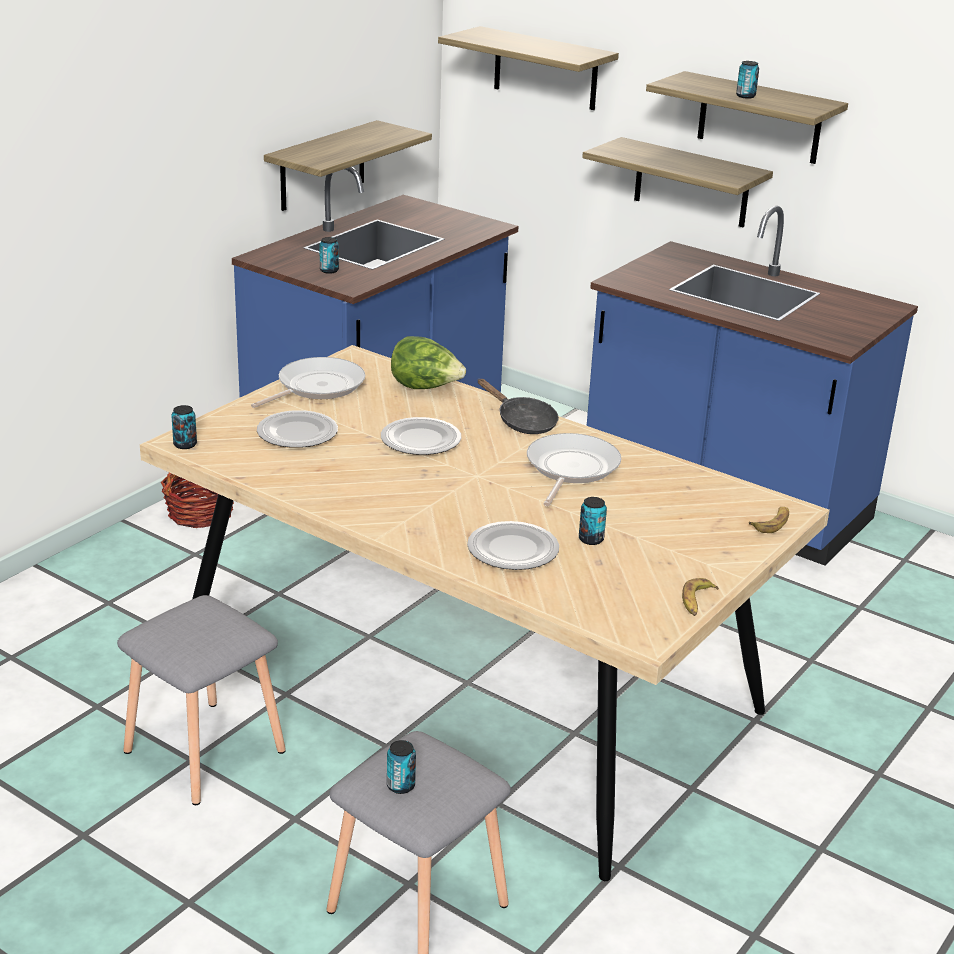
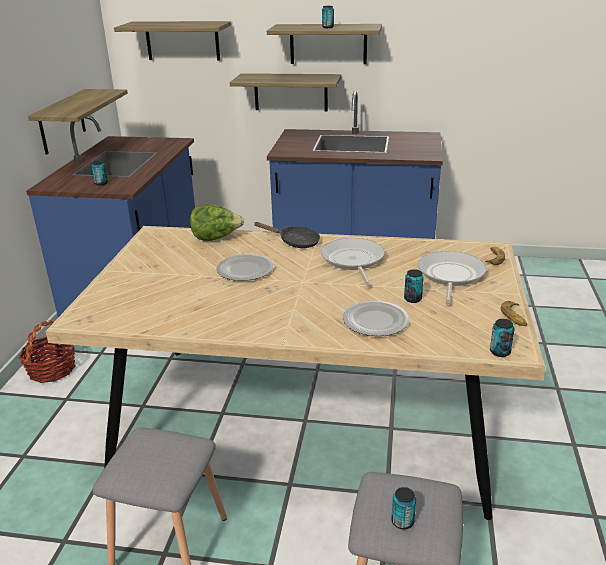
camera: 25 degrees left, 0 degrees up
can [171,405,197,449] -> can moved to [490,319,514,357]
frying pan [251,357,365,408] -> frying pan moved to [418,251,487,305]
plate [257,410,338,448] -> none

